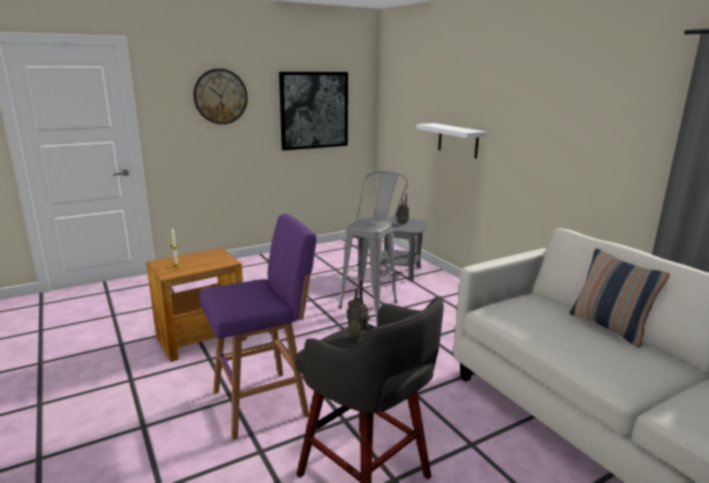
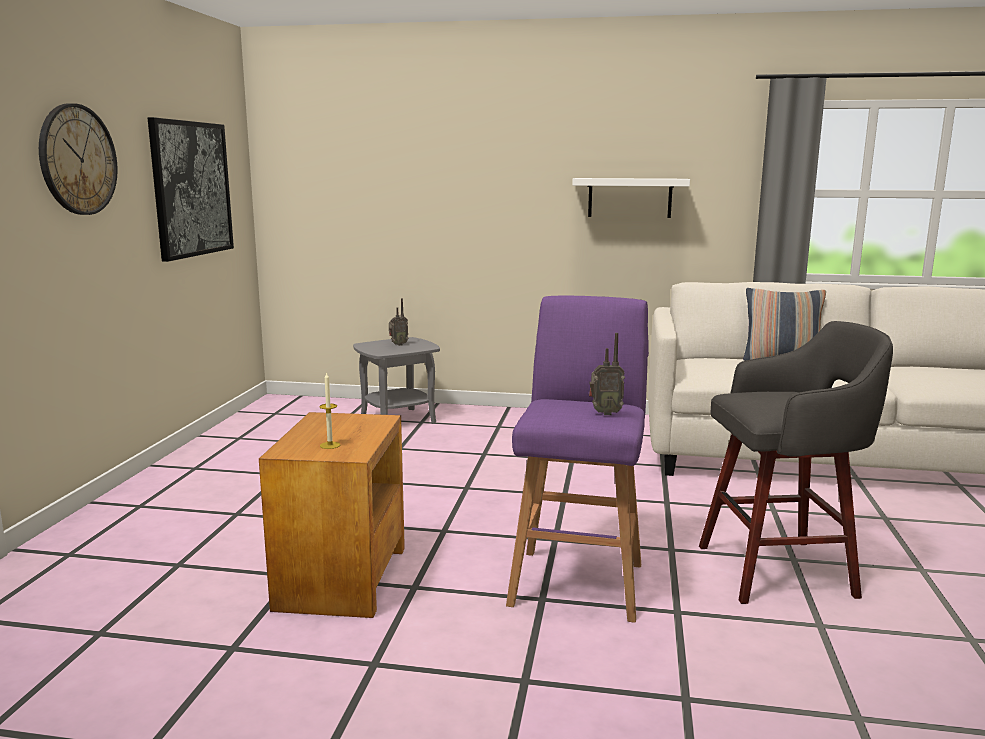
camera: 50 degrees left, 5 degrees down
grey stool [339,171,408,319] -> none
radio [347,279,370,339] -> radio moved to [589,333,625,415]
white shelf [416,123,487,158] -> white shelf moved to [572,178,690,218]

